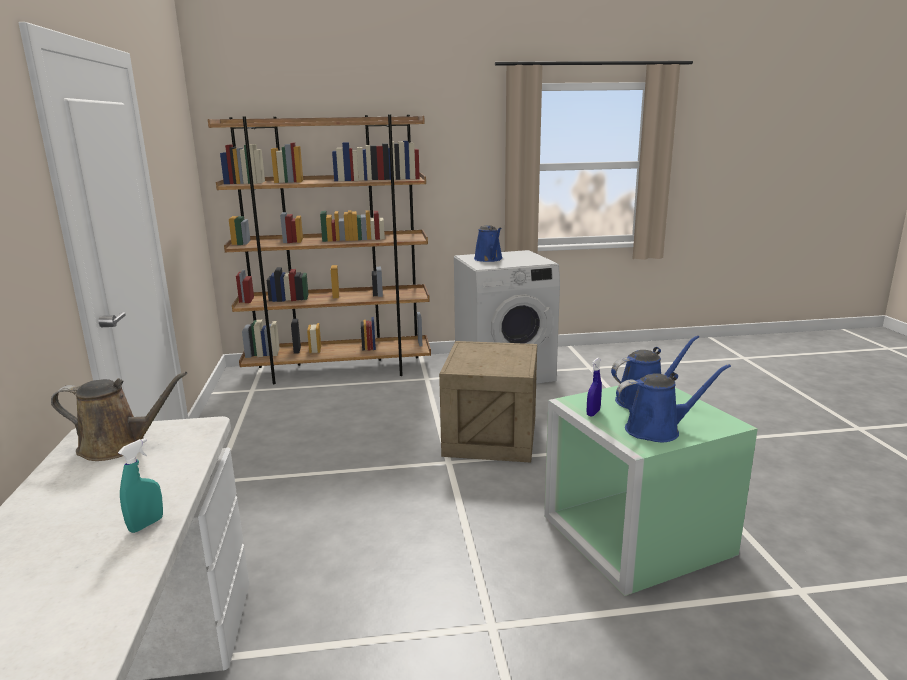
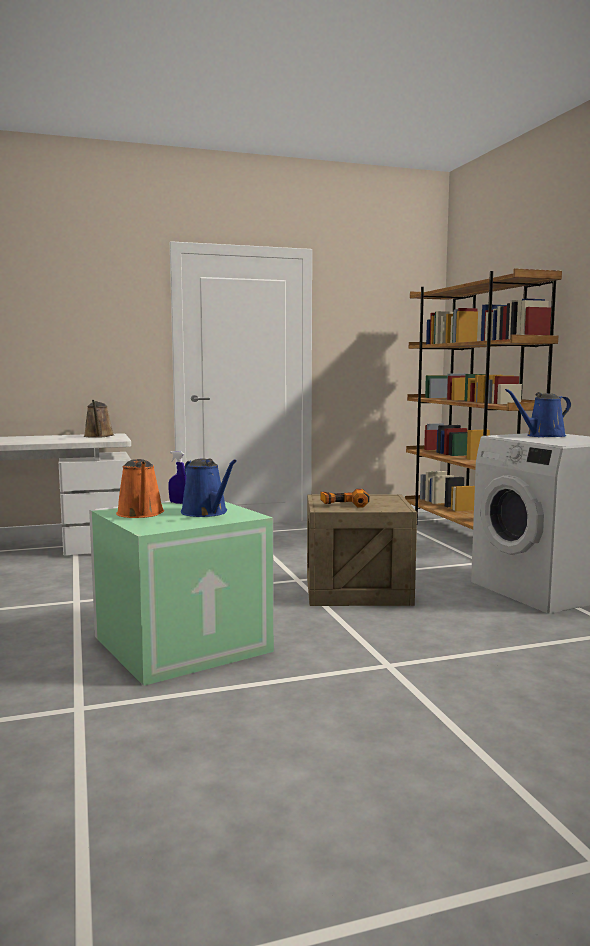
camera: 80 degrees right, 10 degrees down
turquoise spray bottle [118,438,163,533] -> none
blue watering can [616,364,731,442] -> orange watering can [116,459,164,518]
none -> power drill [320,489,370,508]

